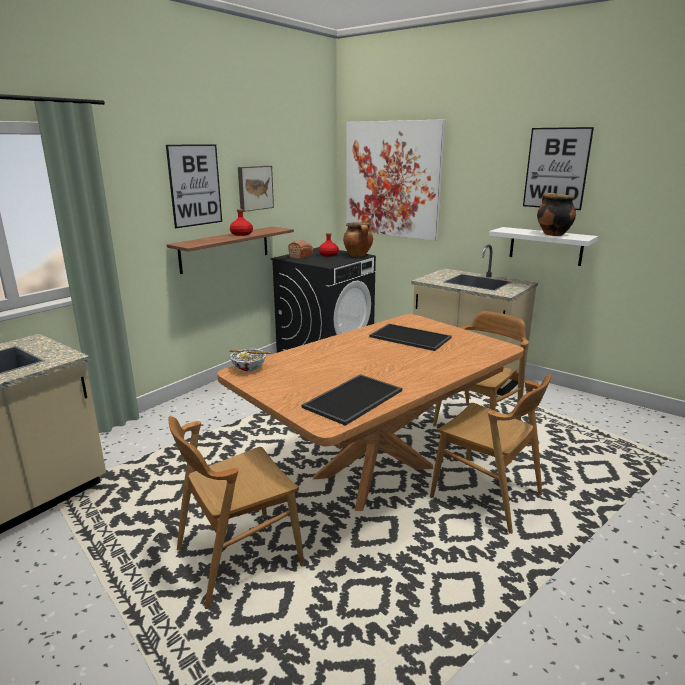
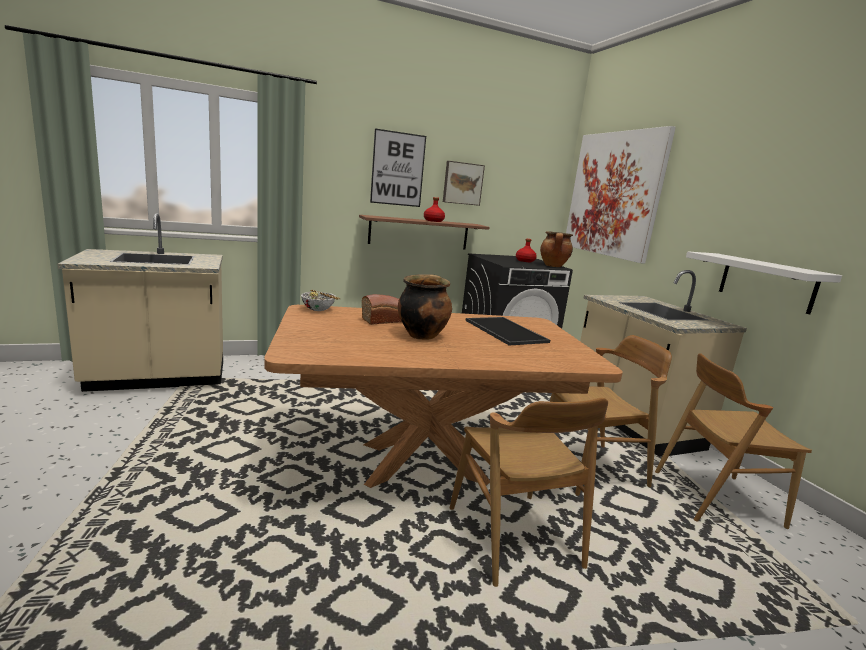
camera: 30 degrees right, 5 degrees down
brown chair [168,416,304,609] -> brown chair moved to [655,353,812,529]
bread [288,240,313,259] -> bread moved to [362,294,402,325]
tray [302,374,402,426] -> none
picture [523,127,594,210] -> none
cooking pot [537,193,576,236] -> cooking pot moved to [398,274,452,340]

